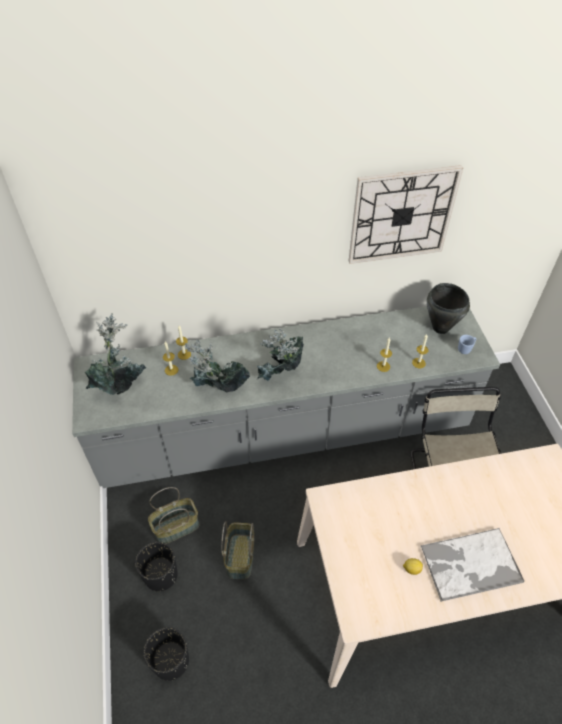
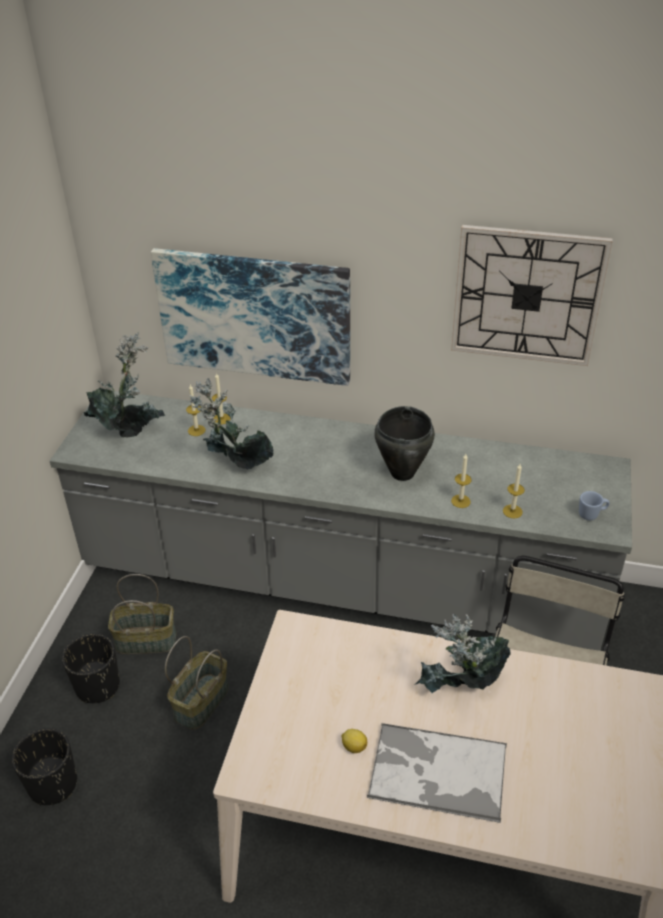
camera: 25 degrees right, 10 degrees down
potted plant [257,328,304,381] -> potted plant moved to [415,614,511,693]
black cooking pot [427,283,470,334] -> black cooking pot moved to [374,406,435,481]
none -> picture [151,248,350,386]

